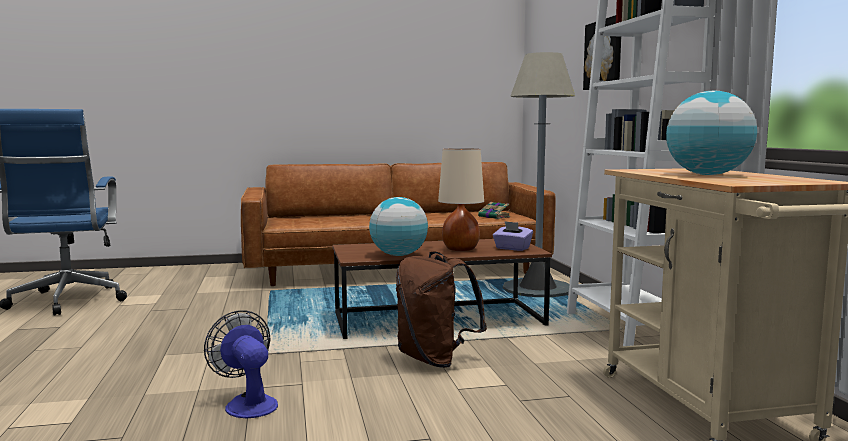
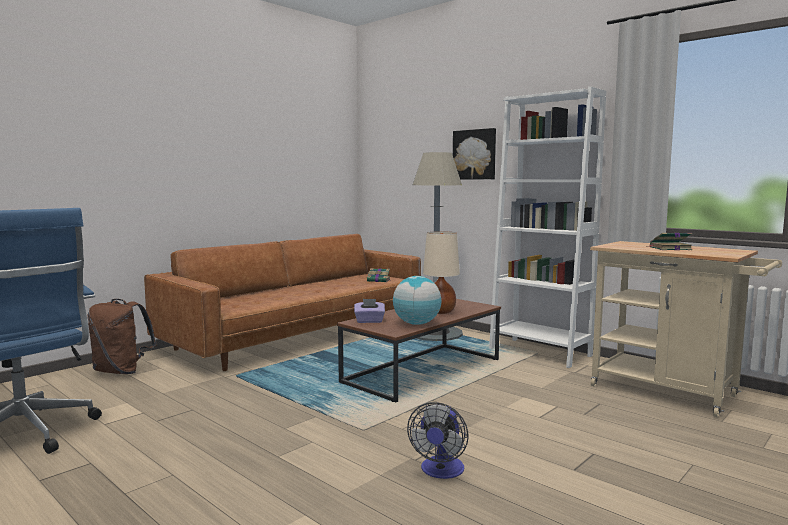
camera: 35 degrees left, 0 degrees up
fan [204,310,278,418] -> fan turned 90 degrees counterclockwise [407,402,469,479]
brown backpack [396,251,487,368] -> brown backpack moved to [87,299,157,374]
purple tissue box [493,221,533,251] -> purple tissue box moved to [354,299,385,323]
globe [666,91,757,175] -> book [648,233,692,250]

